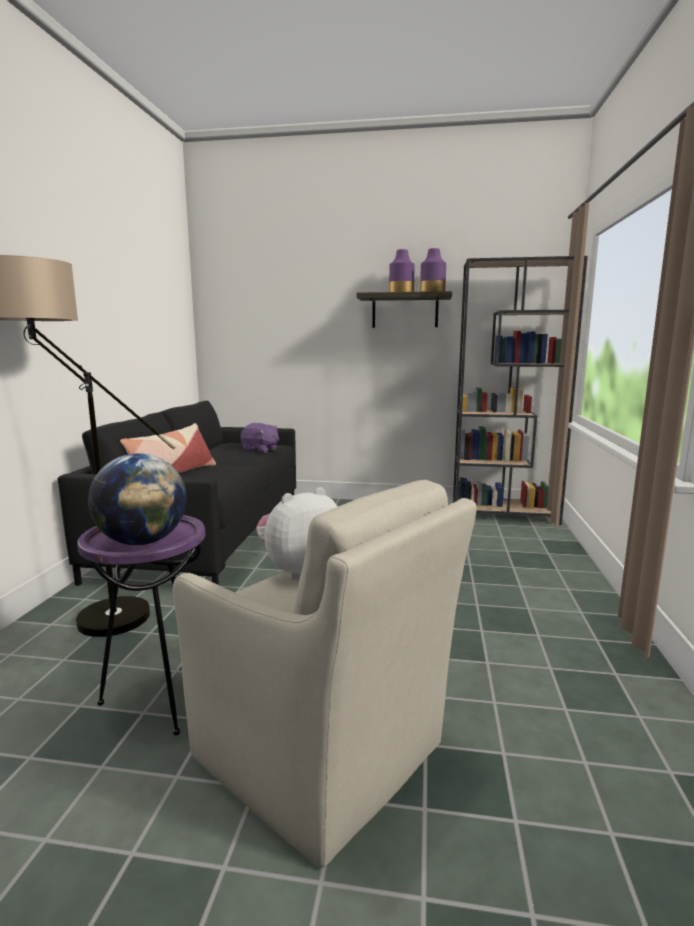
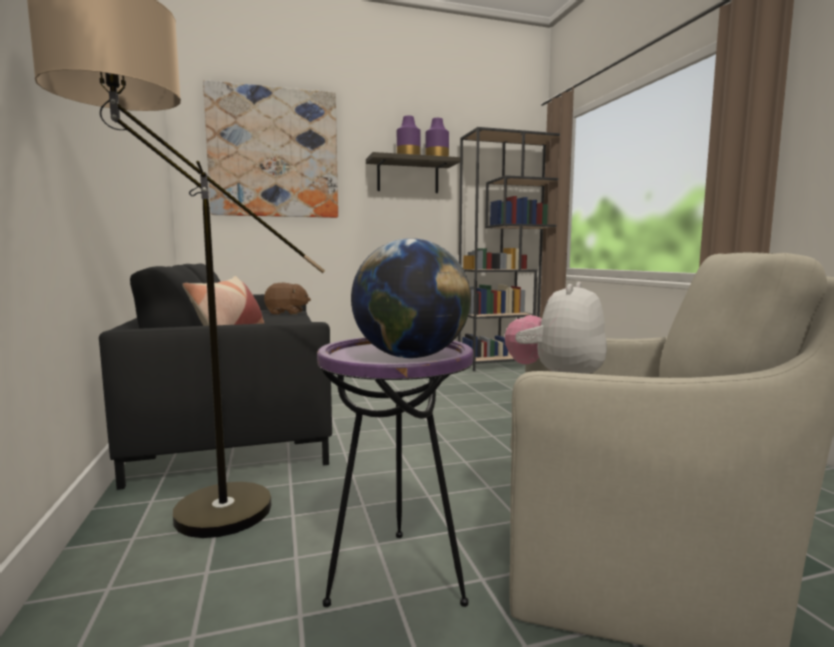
camera: 25 degrees left, 5 degrees down
purple plush toy [241,423,279,453] -> brown plush toy [264,283,311,315]
none -> picture [203,80,338,218]

